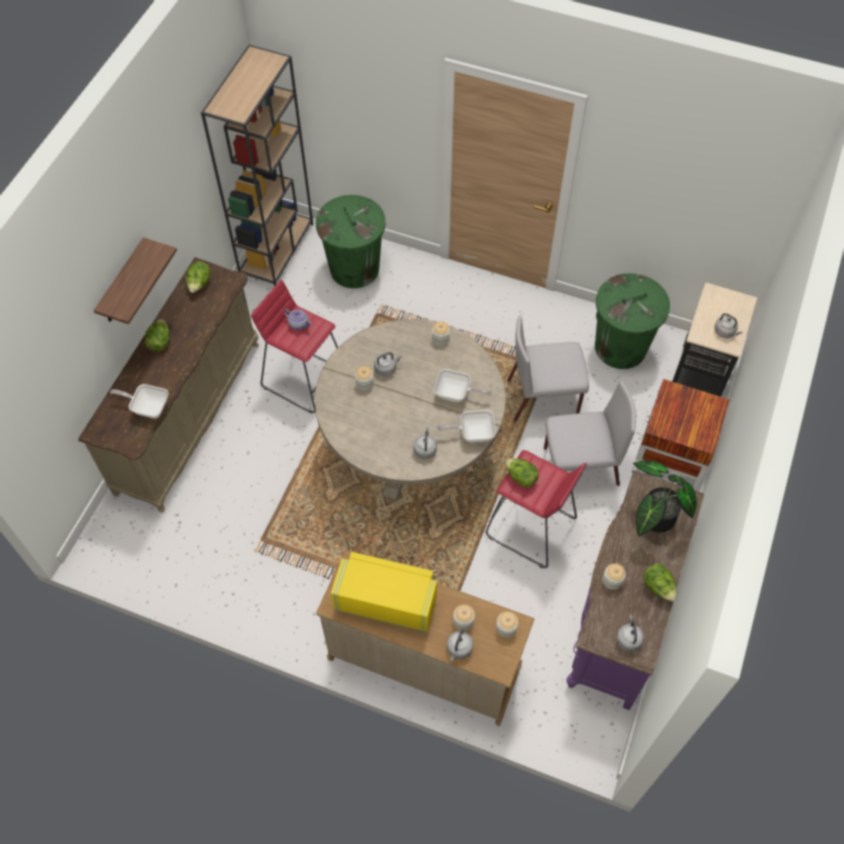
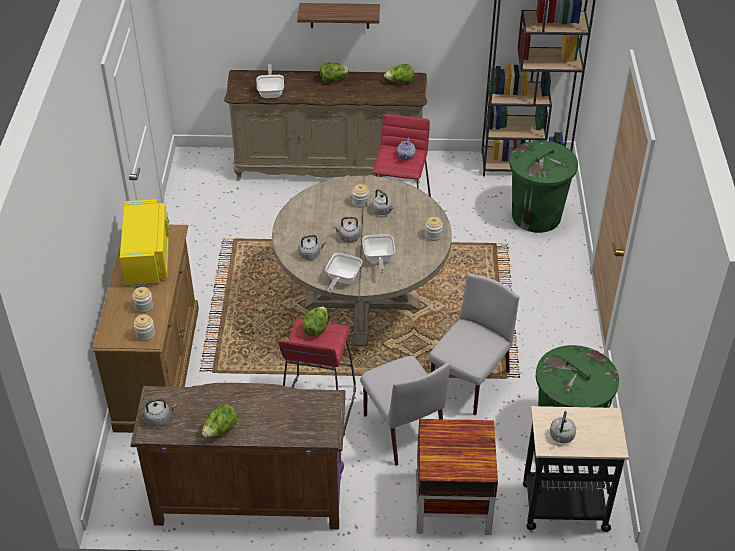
camera: 70 degrees right, 15 degrees down
frying pan [437,410,496,442] -> frying pan turned 135 degrees counterclockwise [325,253,363,293]
grey kettle [447,629,473,661] -> grey kettle moved to [333,217,361,242]
grey chair [507,315,589,422] -> grey chair turned 60 degrees clockwise [428,273,519,415]
jar [603,563,626,590] -> none
potted plant [633,460,697,536] -> none

